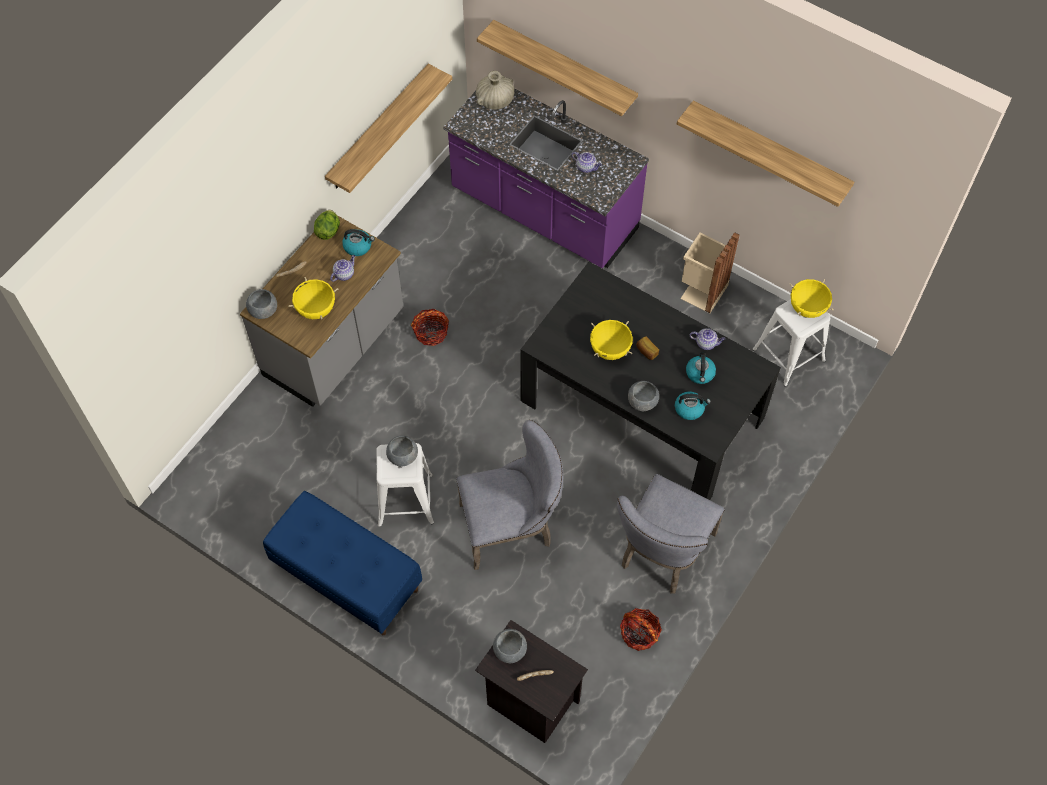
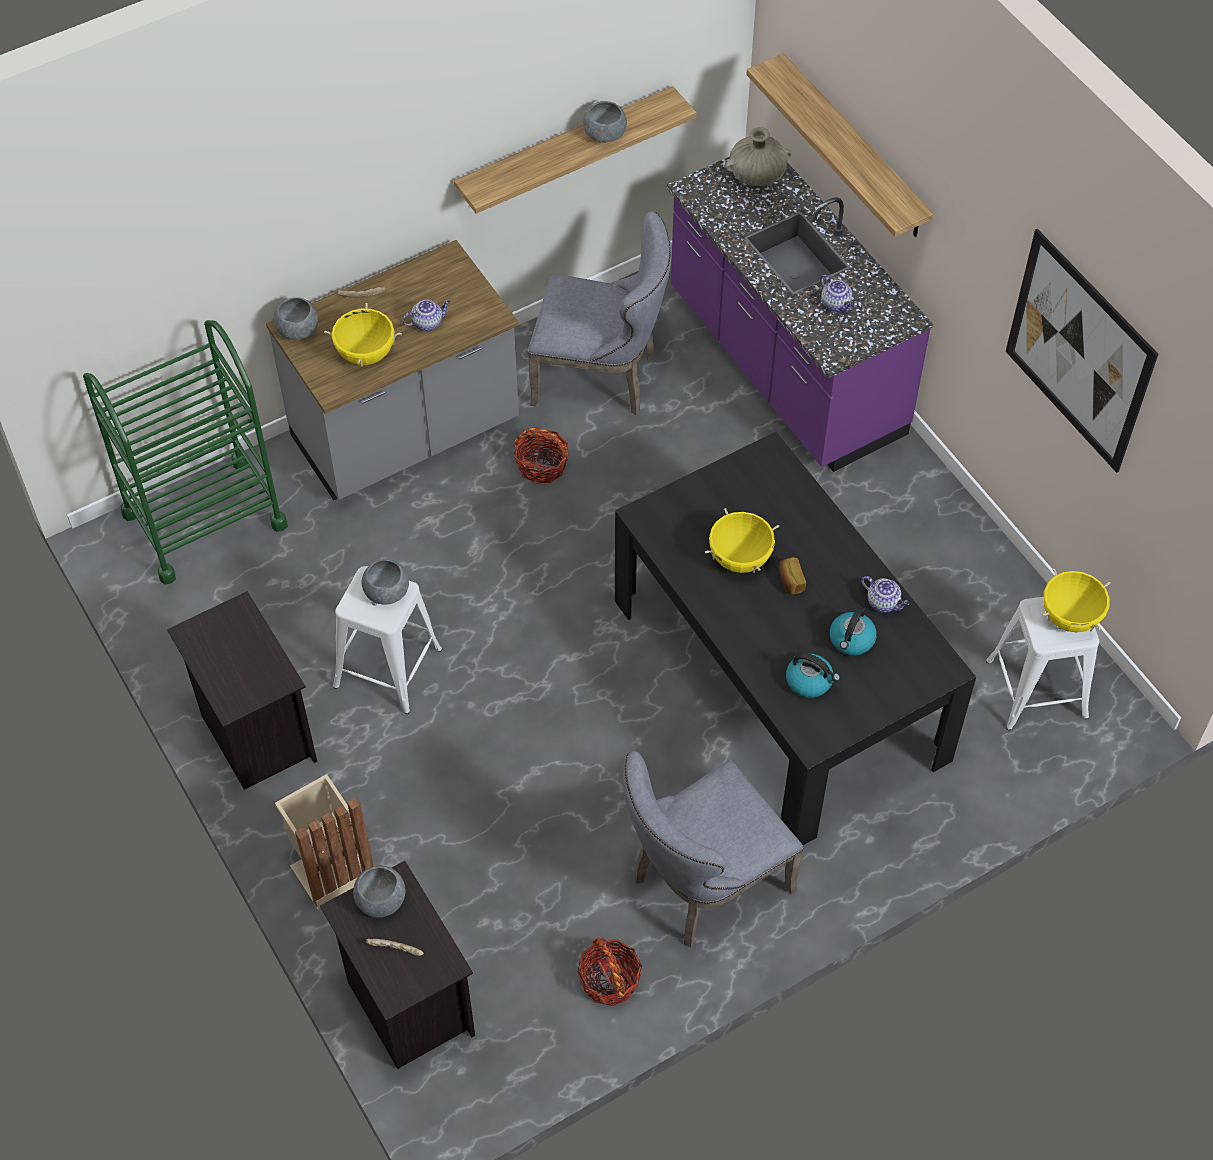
camera: 25 degrees right, 5 degrees down
blue bench [263,491,422,635] -> black nightstand [167,591,317,790]
lettuce [314,210,340,240] -> none
kettle [342,229,375,256] -> none
grey chair [456,420,563,570] -> grey chair moved to [528,211,672,415]
grey bowl [628,381,659,411] -> grey bowl moved to [583,101,627,143]
shelf [677,101,854,207] -> picture [1006,229,1158,473]
beige trash can [680,232,739,313] -> beige trash can moved to [275,774,373,910]
none -> green cart [83,320,288,585]

